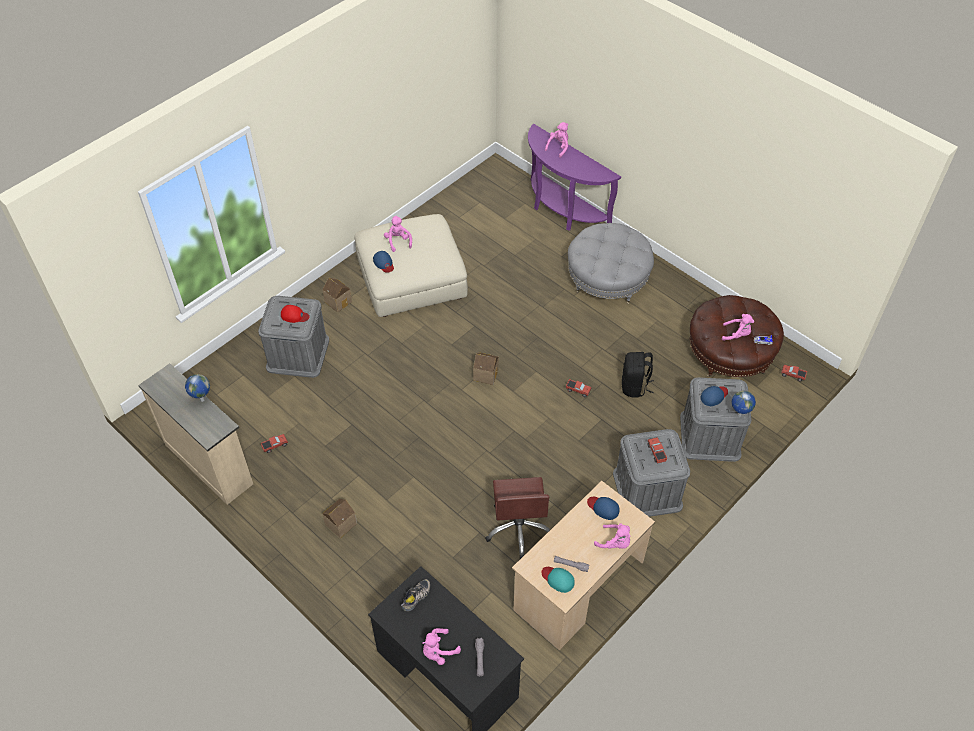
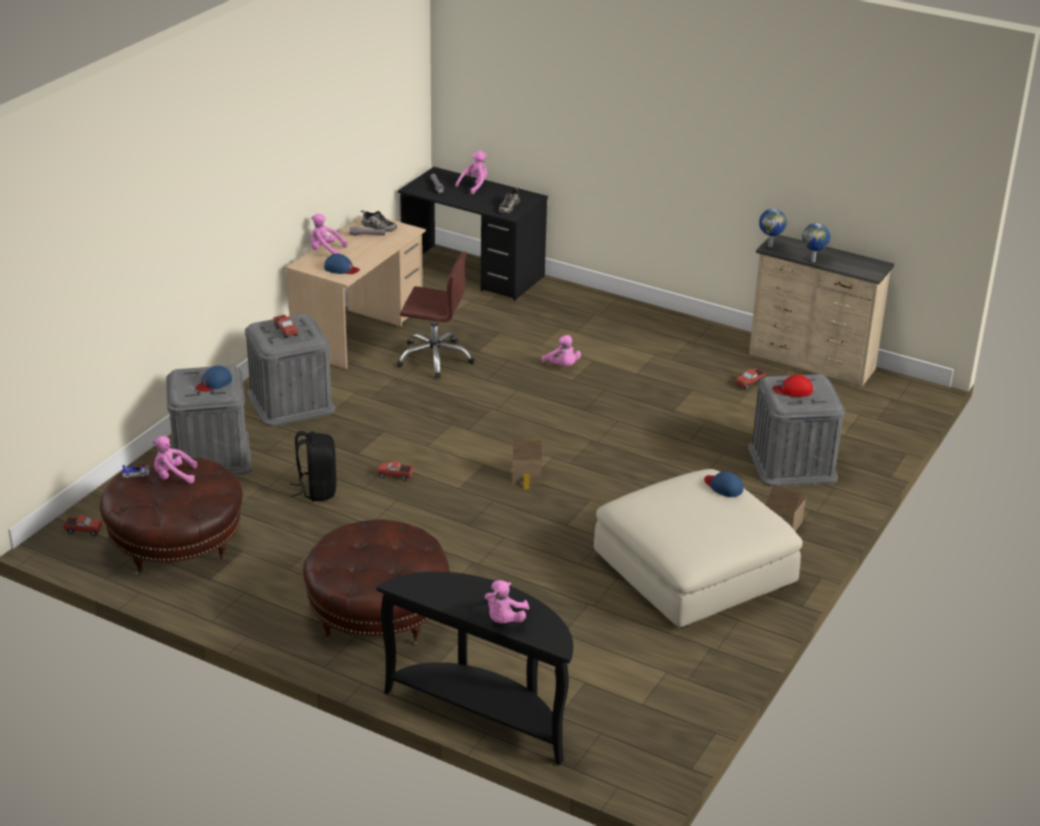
camera: 165 degrees right, 20 degrees down
toy house [322,499,357,538] -> none
pink plush toy [384,216,412,252] -> pink plush toy moved to [542,335,581,366]
brown office chair [485,477,550,559] -> brown office chair turned 120 degrees clockwise [396,251,475,379]
purple console table [528,124,621,231] -> black console table [376,572,573,765]
turquoise cap [542,567,575,593] -> shoe [361,210,397,232]
grey ottoman [568,223,654,304] -> brown ottoman [303,519,450,645]
globe [732,391,756,417] -> globe moved to [759,209,787,247]

